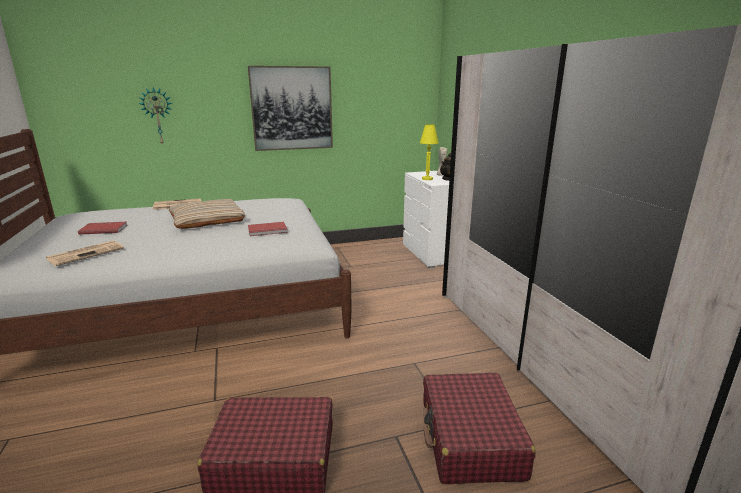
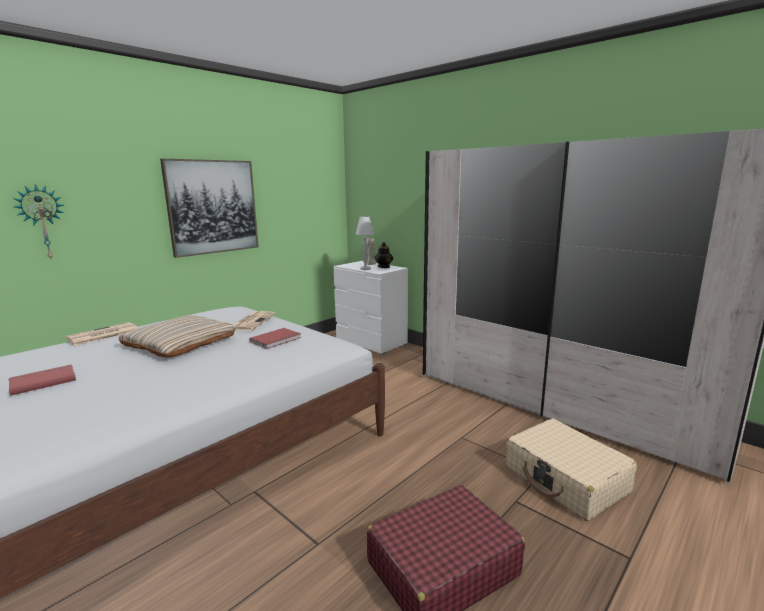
camera: 30 degrees left, 5 degrees down
newspaper [46,241,124,266] -> newspaper moved to [233,311,275,331]
yellow table lamp [420,124,439,180] -> white table lamp [356,216,374,270]
red suitcase [423,373,536,484] -> beige suitcase [506,418,637,521]

